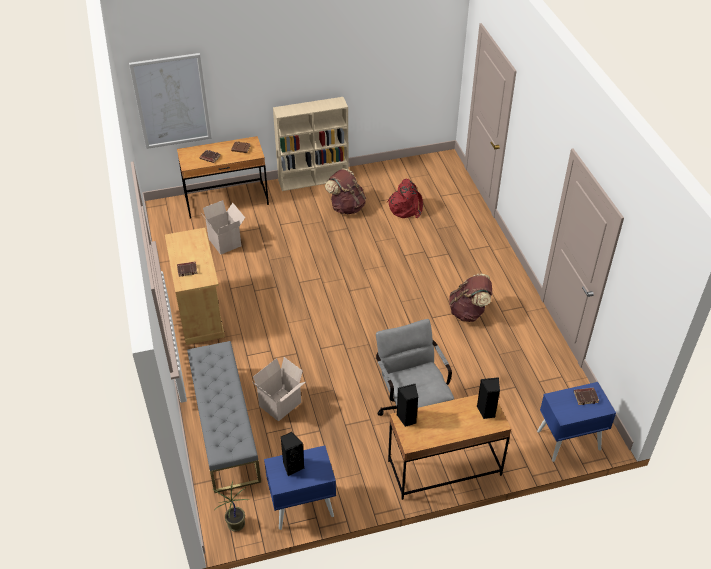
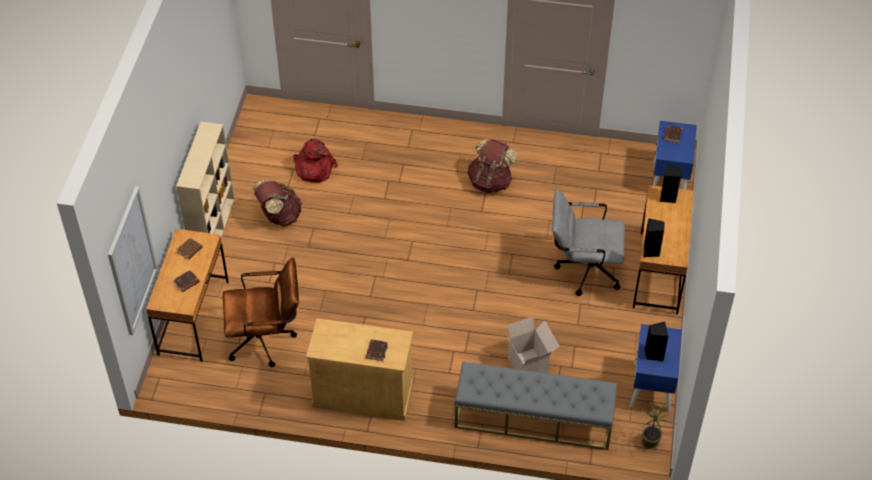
camera: 65 degrees left, 5 degrees up
cardboard box [201,200,245,255] -> brown office chair [223,257,299,367]

